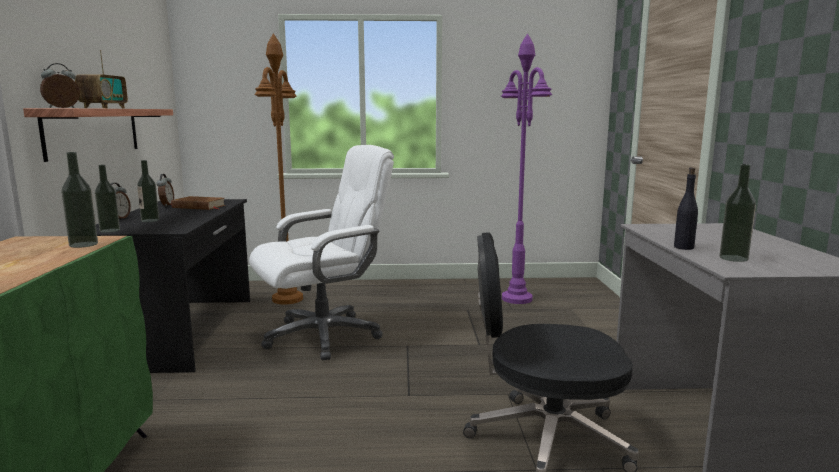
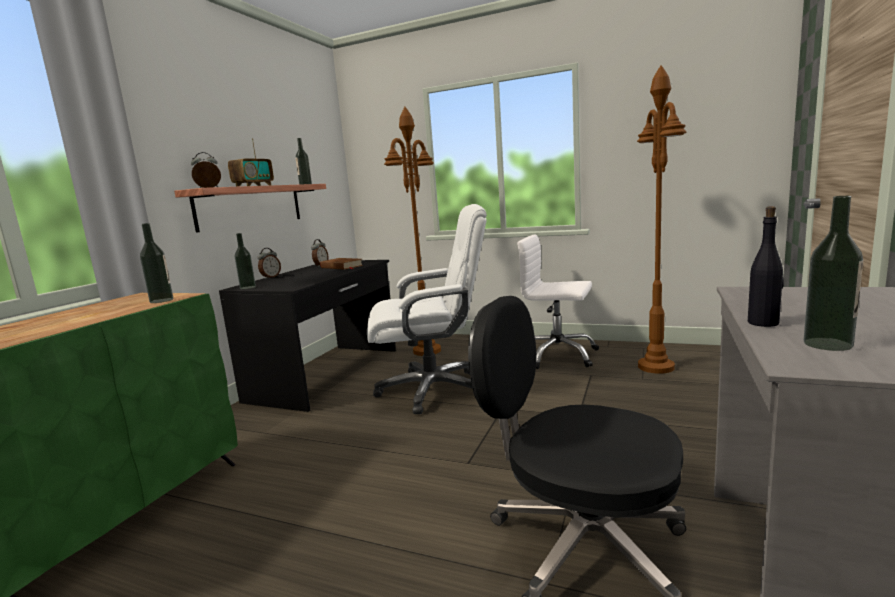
camera: 25 degrees right, 0 degrees up
bottle [137,160,159,222] -> bottle moved to [295,138,312,185]
purple floor lamp [501,34,552,304] -> brown floor lamp [637,65,686,374]
none -> white office chair [517,234,599,369]

